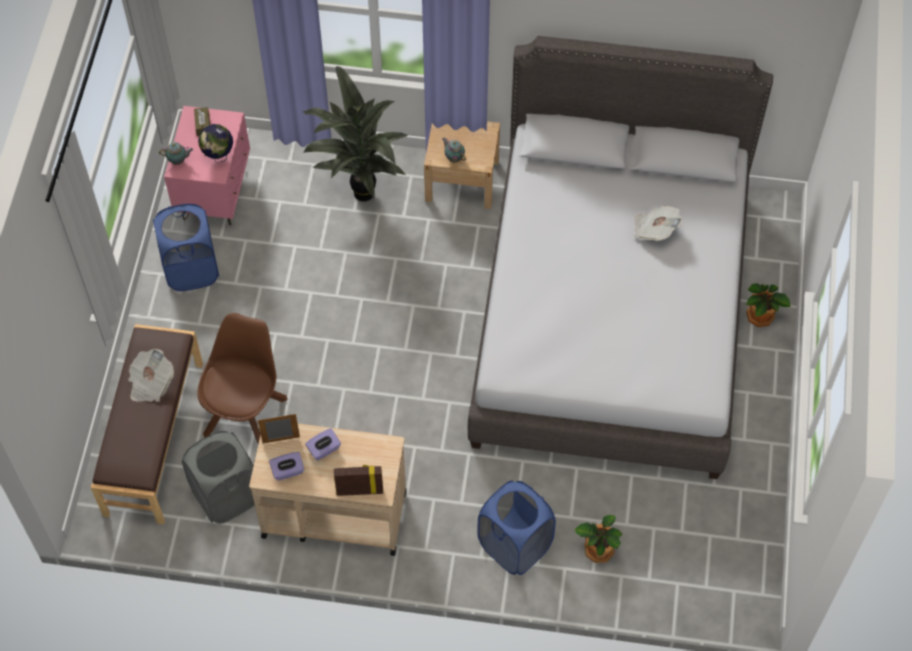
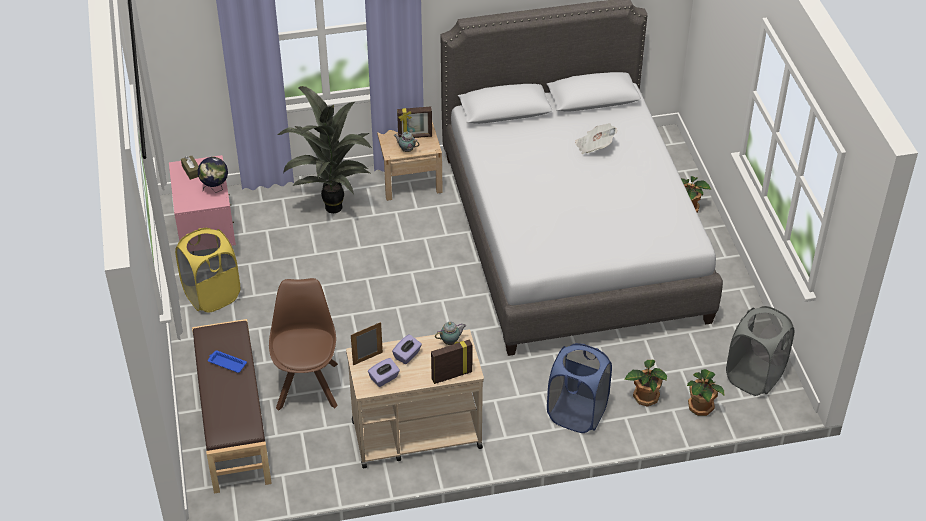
camera: 20 degrees left, 15 degrees down
newspaper [128,349,174,402] -> blue tray [208,350,247,373]
blue laundry basket [153,204,219,291] -> yellow laundry basket [175,228,240,313]
teapot [159,142,193,165] -> teapot moved to [435,322,466,345]
grey laundry basket [182,431,255,524] -> grey laundry basket moved to [726,306,794,396]
none -> picture frame [397,107,432,138]
none -> potted plant [687,369,724,416]

